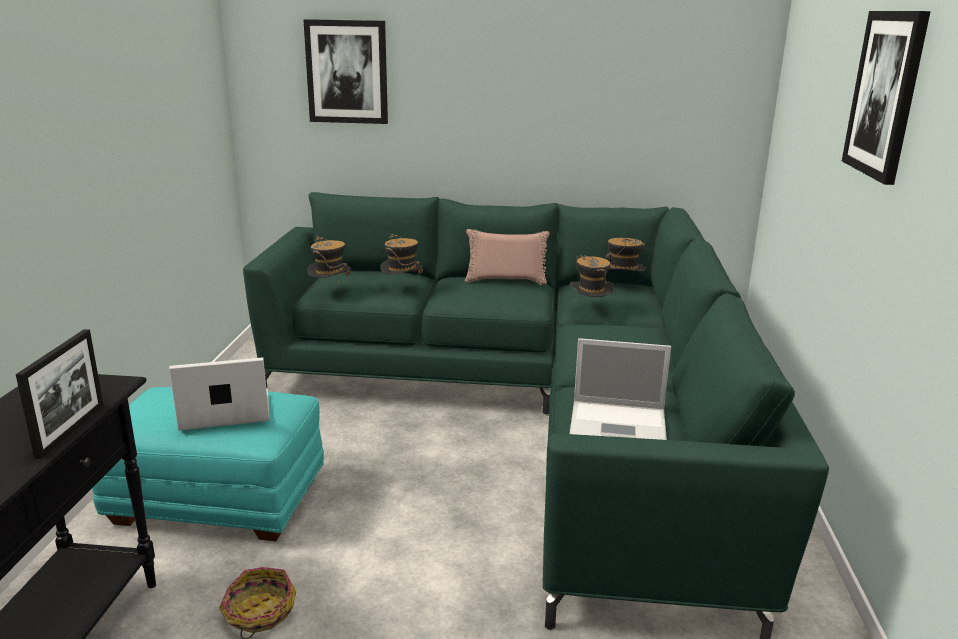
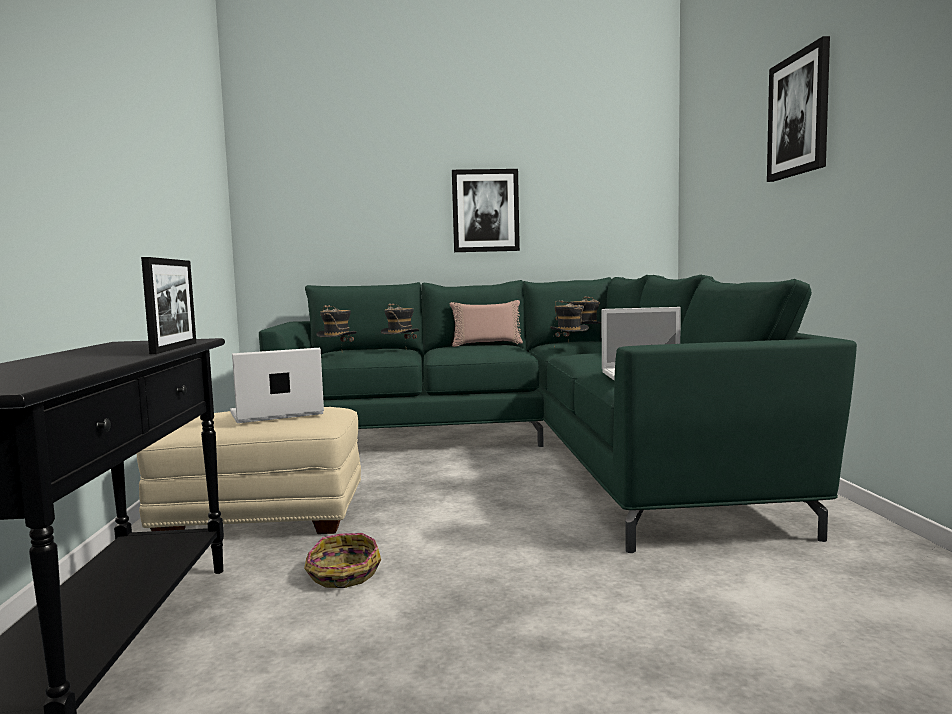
camera: 10 degrees left, 15 degrees down
turquoise ottoman [92,387,324,541] -> beige ottoman [137,407,361,534]
picture [303,19,388,124] -> picture moved to [452,169,520,252]

